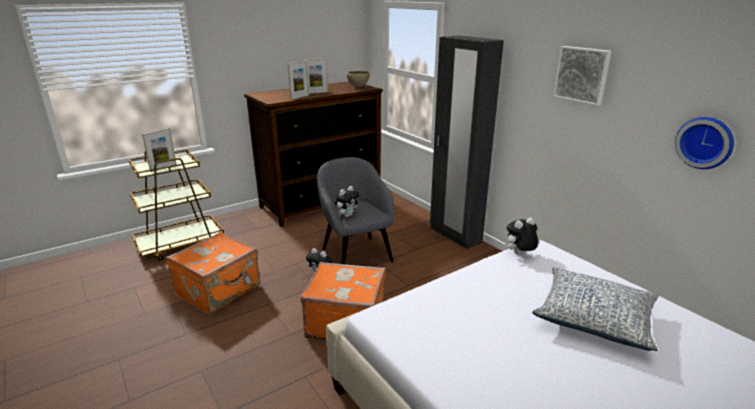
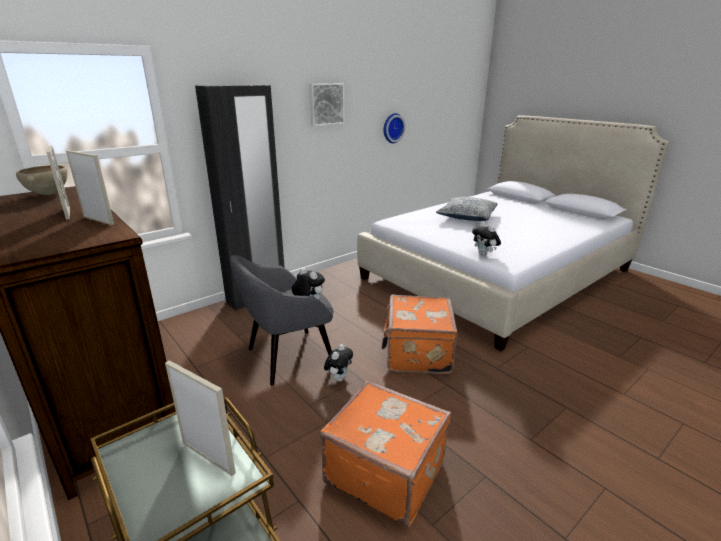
camera: 95 degrees left, 0 degrees up
plush toy [505,218,539,254] -> plush toy moved to [472,222,501,256]

